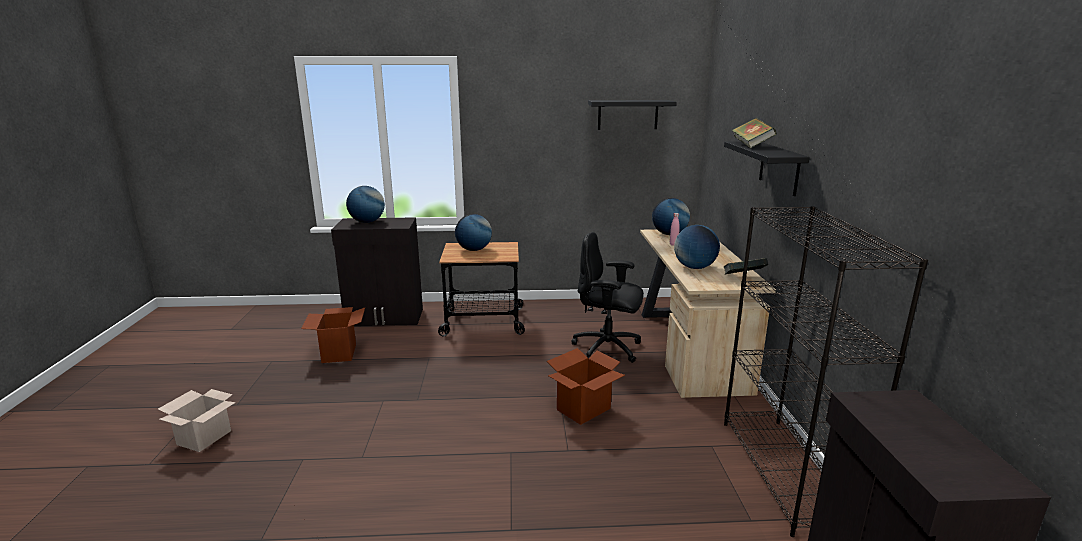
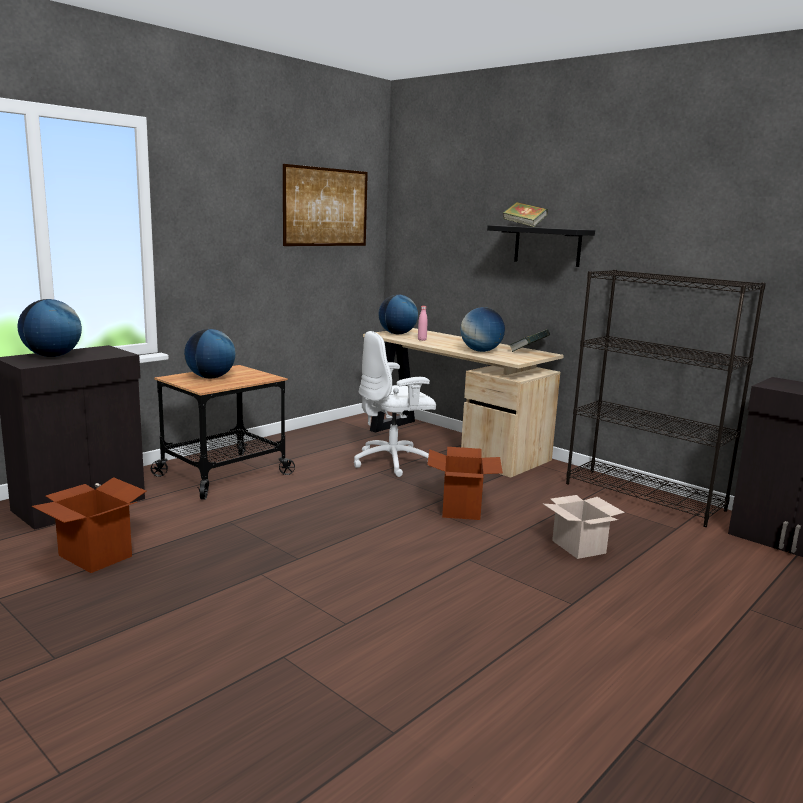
camera: 45 degrees left, 5 degrees down
cardboard box [158,389,236,452] -> cardboard box moved to [543,495,625,559]
black office chair [571,232,644,363] -> white office chair [354,331,436,477]
black shelf [588,100,677,130] -> picture [283,164,368,246]

